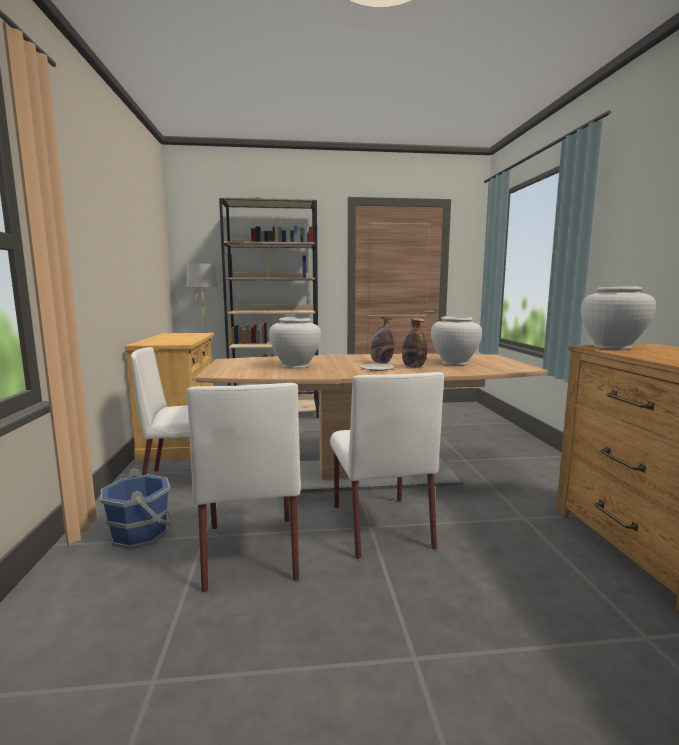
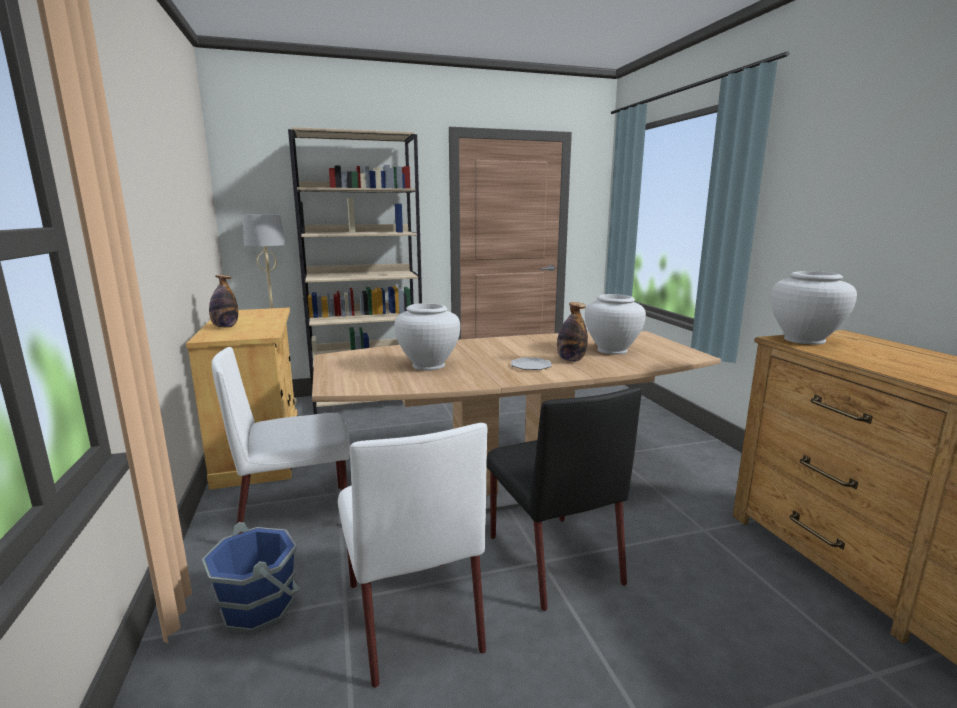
camera: 10 degrees left, 5 degrees up
white chair [330,372,444,559] -> black chair [486,387,642,611]
bottle [370,317,394,363] -> bottle moved to [209,275,238,328]

